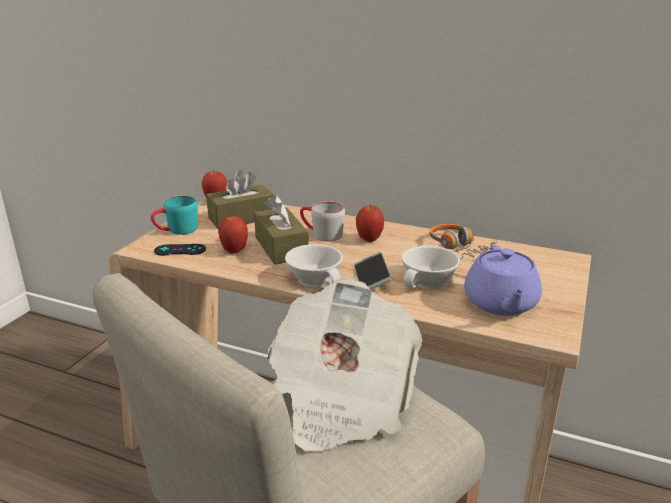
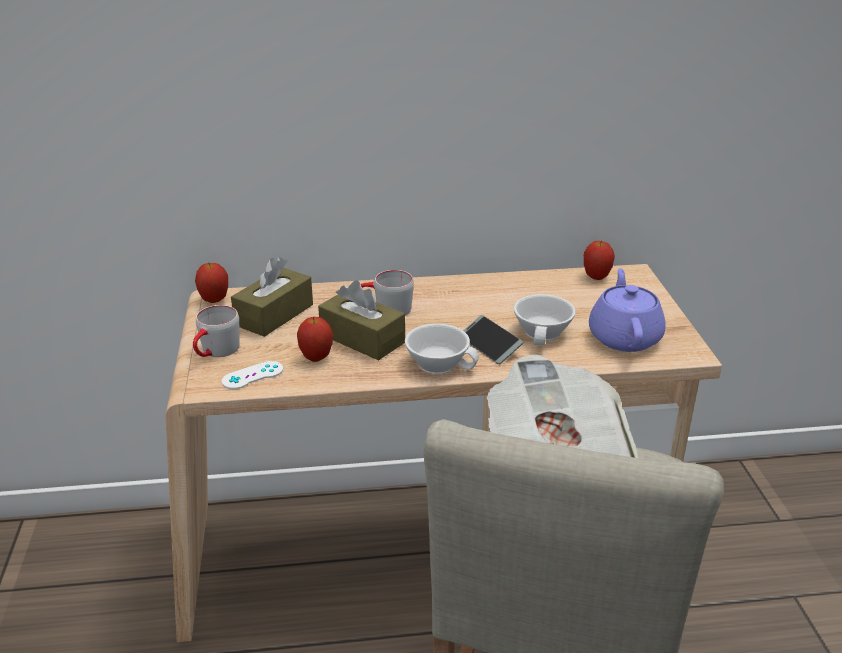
camera: 30 degrees left, 5 degrees up
turquoise mug [151,196,198,235] -> grey mug [193,305,239,357]
black game controller [154,244,206,256] -> white game controller [222,361,283,389]
apple [356,205,384,242] -> apple moved to [584,240,615,280]
headphones [429,224,498,259] -> none
purple teapot [464,245,542,316] -> purple teapot turned 150 degrees counterclockwise [589,268,666,352]

